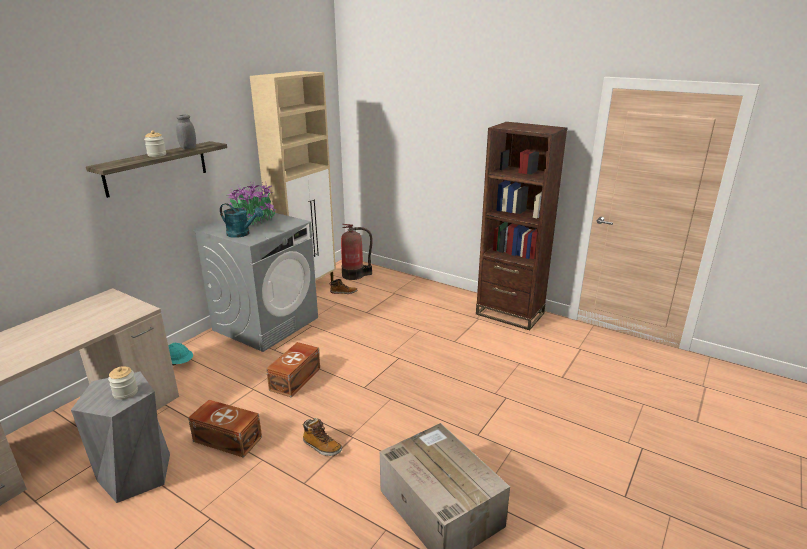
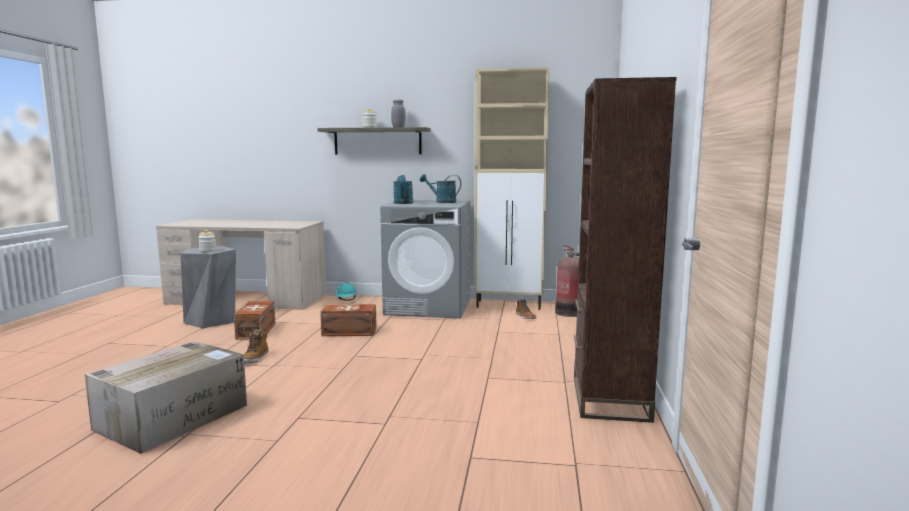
camera: 65 degrees right, 15 degrees down
potted plant [227,182,277,225] -> turquoise watering can [420,174,461,203]

